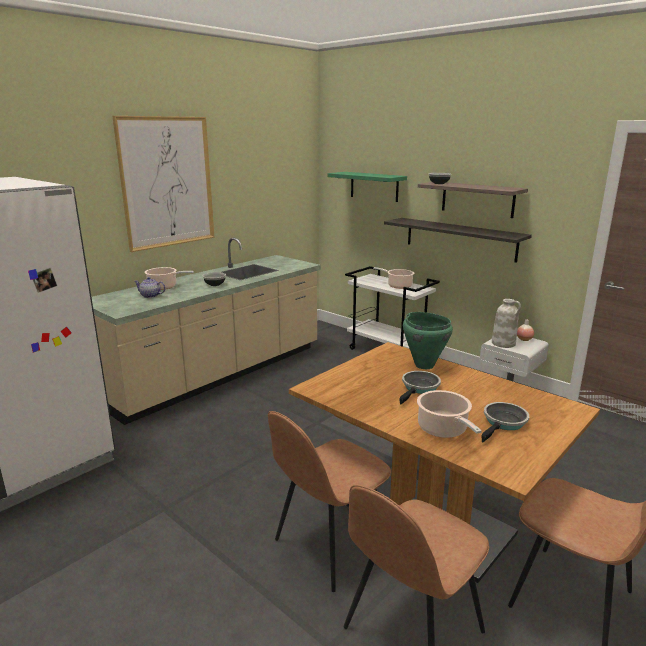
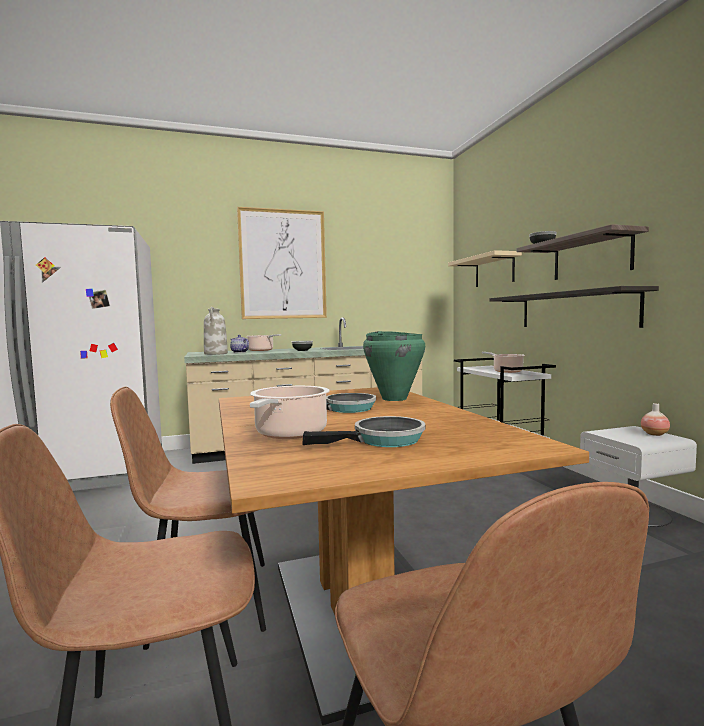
camera: 30 degrees right, 15 degrees down
green shelf [328,172,407,202] -> beige shelf [448,250,522,287]
white vase [492,299,521,348] -> white vase moved to [204,307,228,355]

